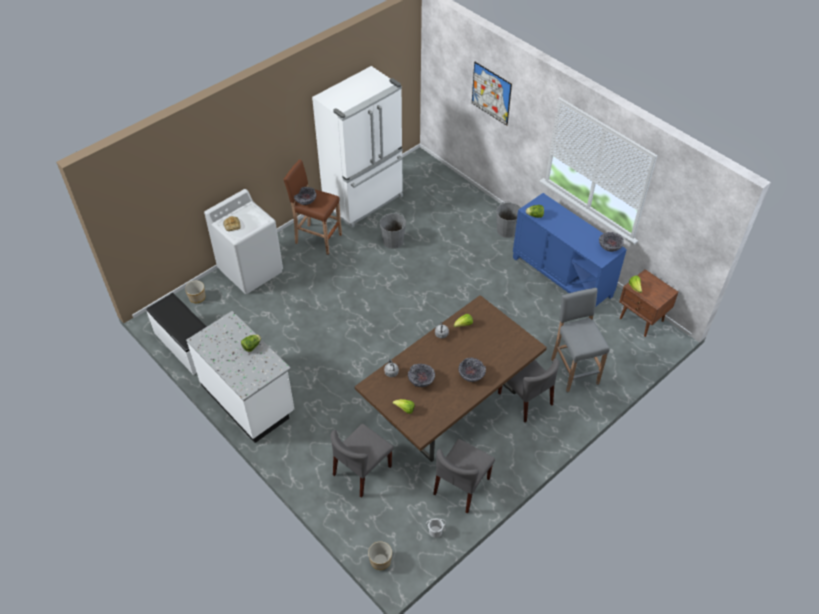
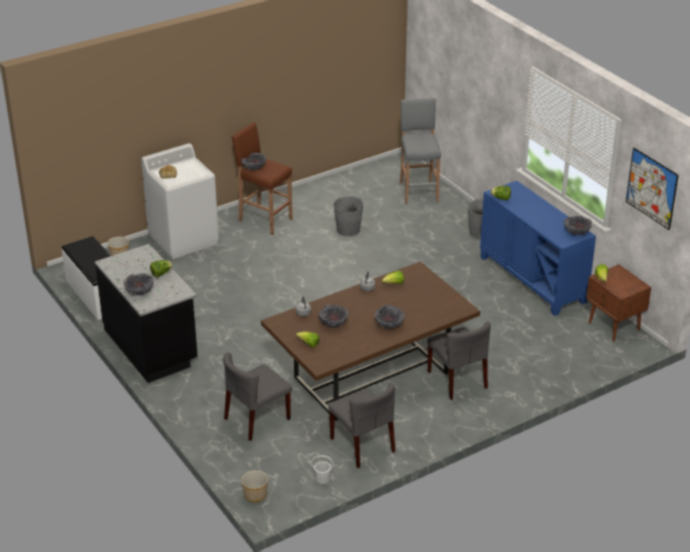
camera: 10 degrees right, 15 degrees down
white counter [186,311,294,443] -> black counter [95,244,198,383]
white fridge [312,66,403,228] -> none
grey chair [433,439,495,514] -> grey chair turned 75 degrees counterclockwise [328,383,395,468]
picture [472,62,512,126] -> picture moved to [626,148,679,230]
grey stool [551,288,609,393] -> grey stool moved to [400,98,441,205]
none -> bowl [124,273,154,295]

